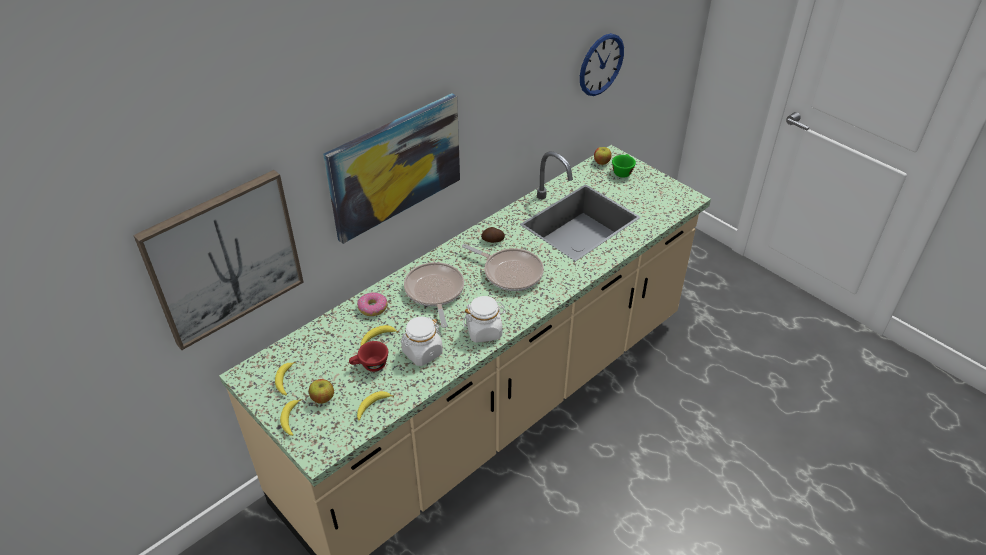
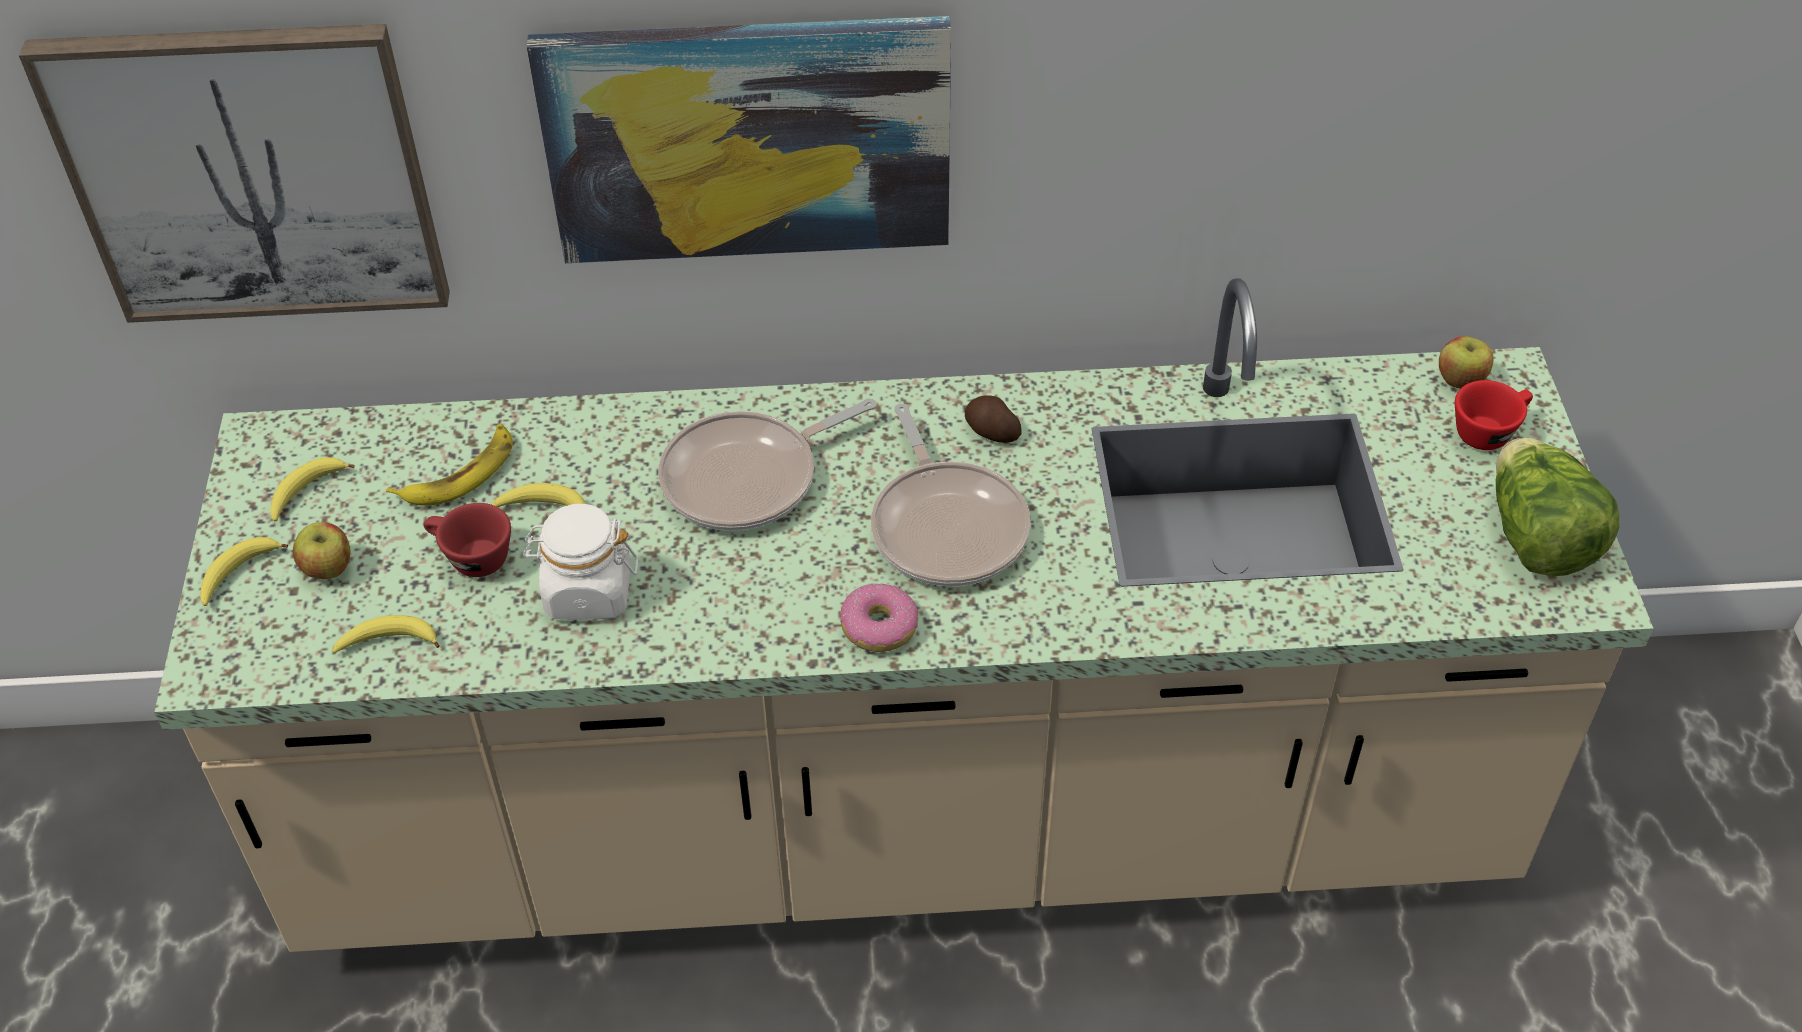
camera: 40 degrees right, 5 degrees up
donut [357,292,387,316] -> donut moved to [840,583,918,652]
frying pan [404,262,464,328] -> frying pan turned 150 degrees counterclockwise [658,398,876,531]
white jar [463,296,506,343] -> none
wall clock [580,33,624,96] -> none
green cup [612,154,636,178] -> red cup [1455,380,1533,450]
none -> banana [386,424,513,505]
none -> lettuce [1496,438,1619,577]

